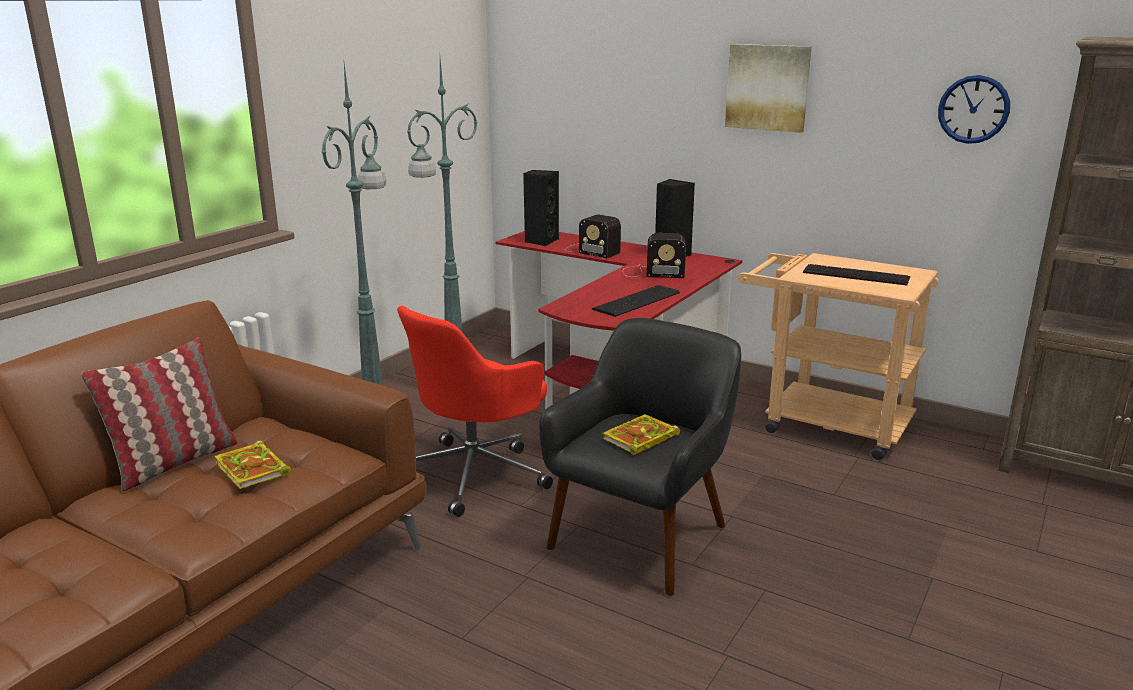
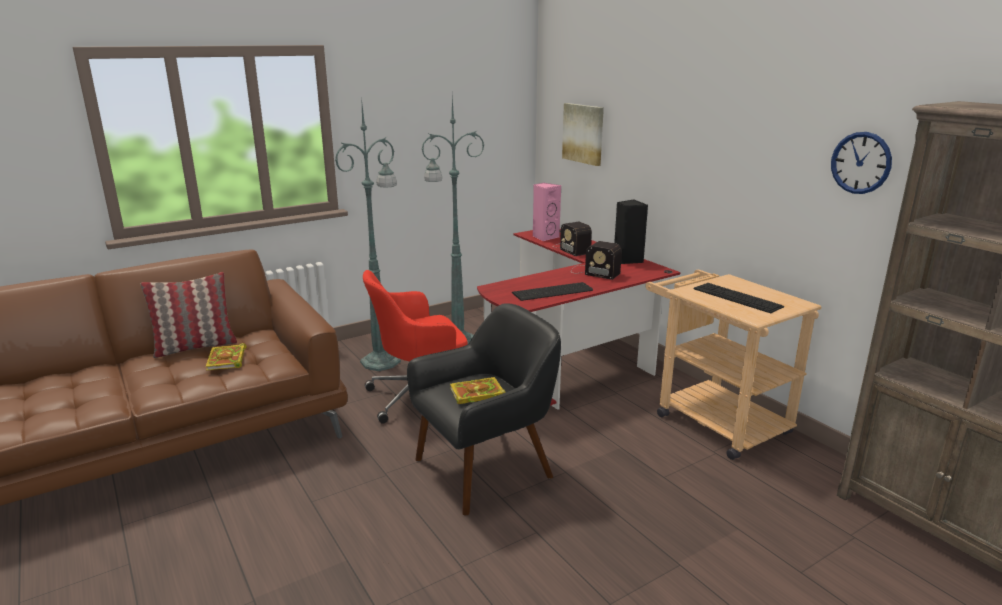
camera: 25 degrees right, 0 degrees up
black speaker [523,170,559,246] -> pink speaker [533,183,561,241]
picture [725,44,812,133] -> picture moved to [562,103,604,166]

